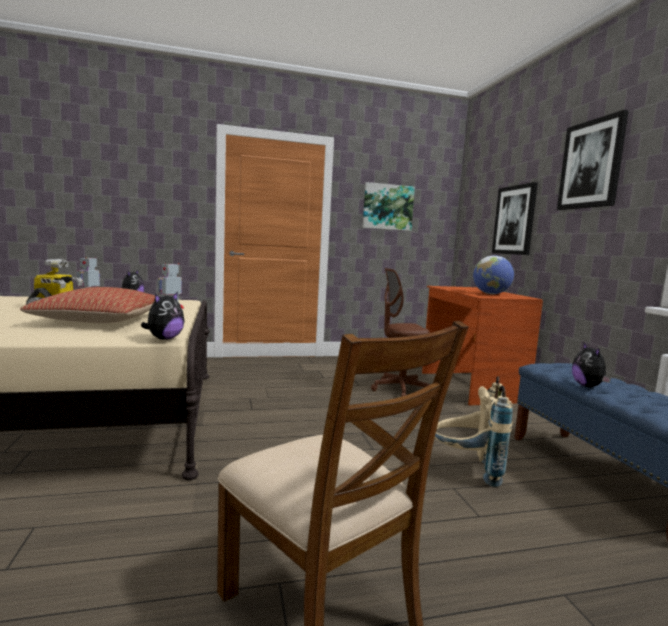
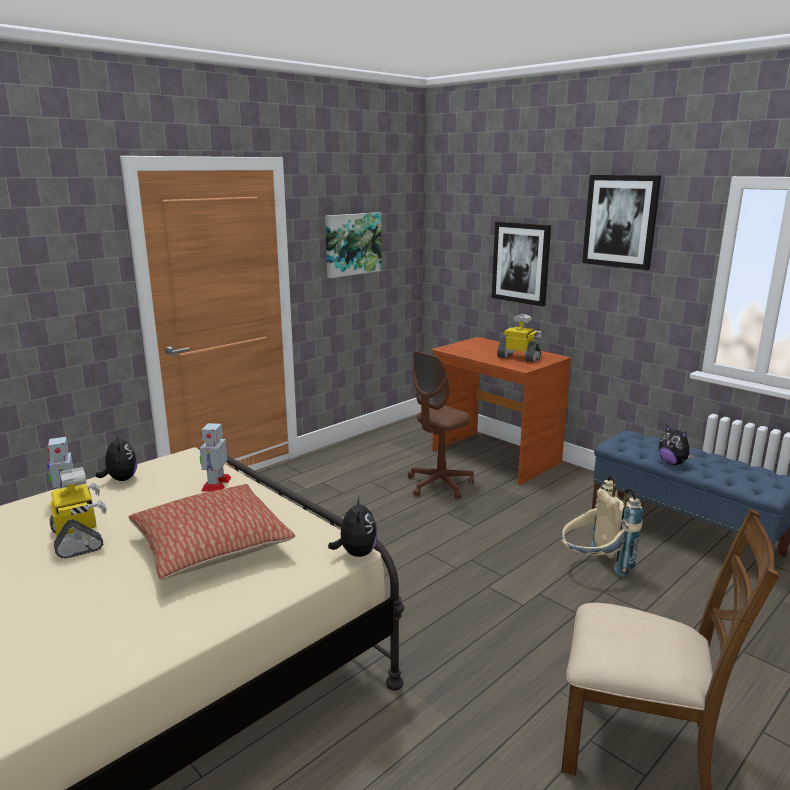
camera: 30 degrees left, 10 degrees up
globe [473,256,514,294] -> toy robot [497,314,542,362]

